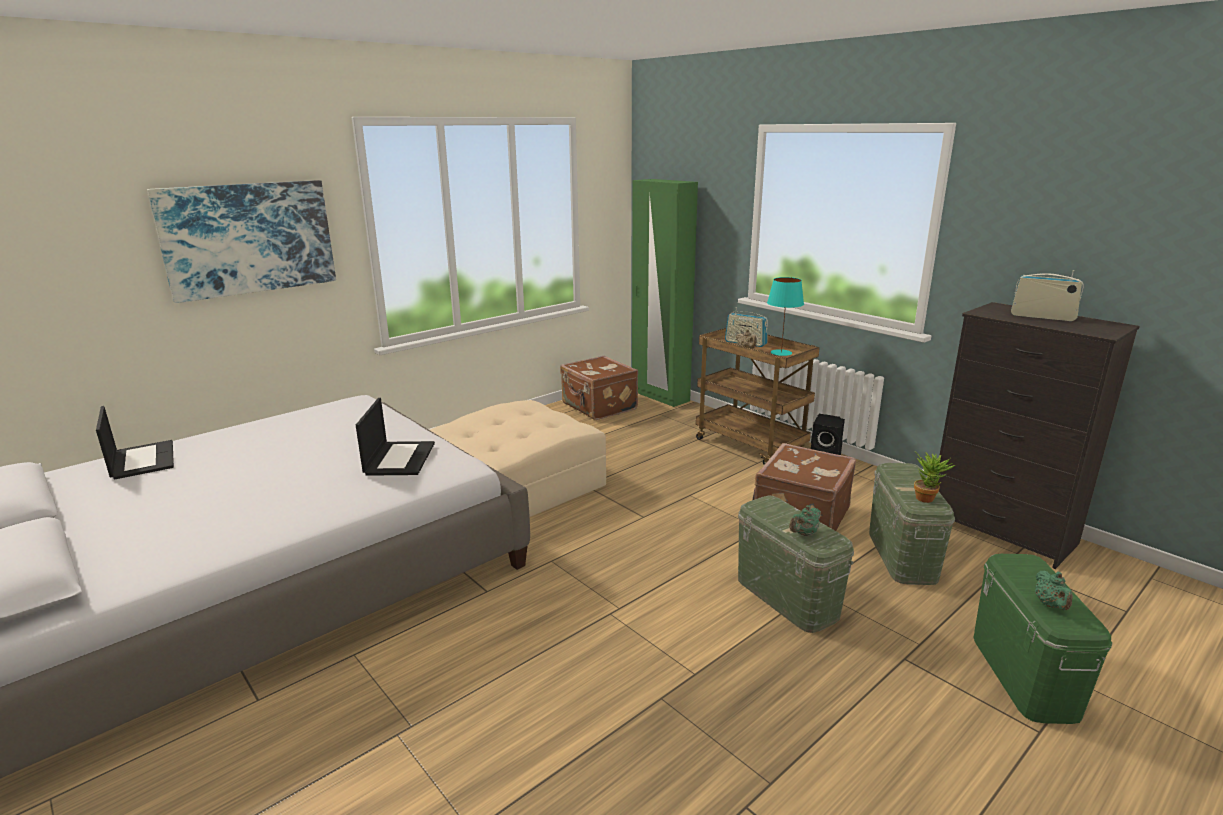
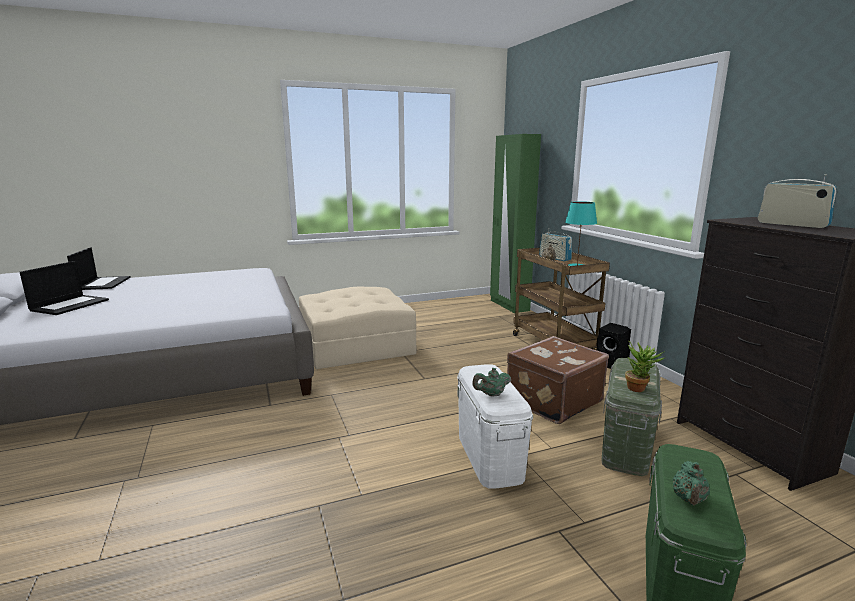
camera: 20 degrees right, 5 degrees down
picture [147,180,336,303] -> none
laptop [356,398,435,476] -> laptop moved to [20,261,109,315]
brown suitcase [560,356,638,420] -> none
green storage box [738,496,854,633] -> white storage box [457,364,533,488]

